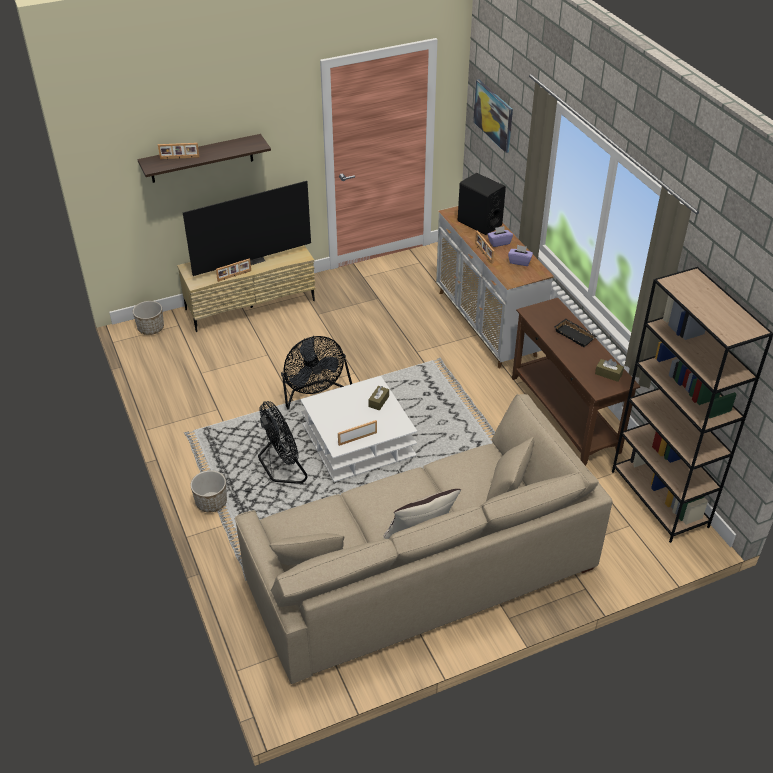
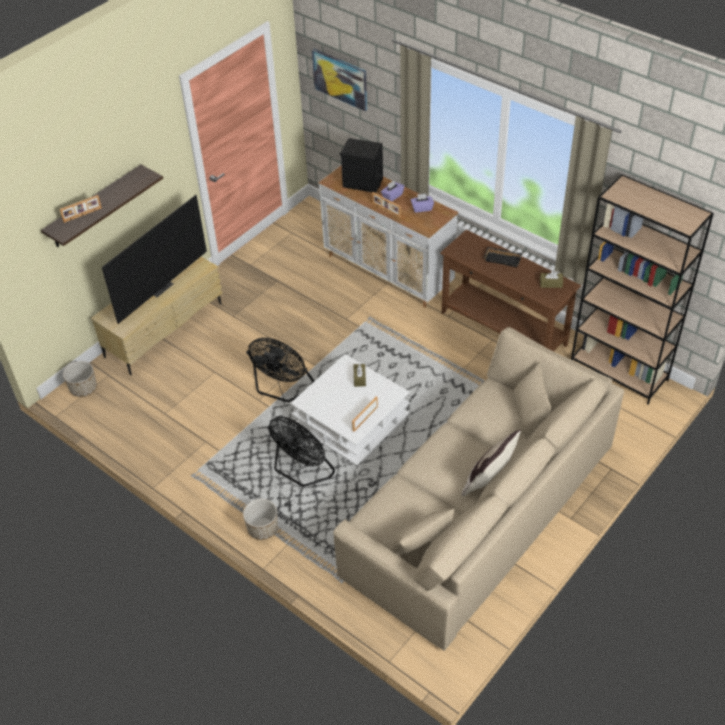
camera: 25 degrees left, 5 degrees up
picture frame [216,258,251,282] -> none
black fan [281,336,352,409] -> black fan turned 105 degrees counterclockwise [246,338,314,421]

